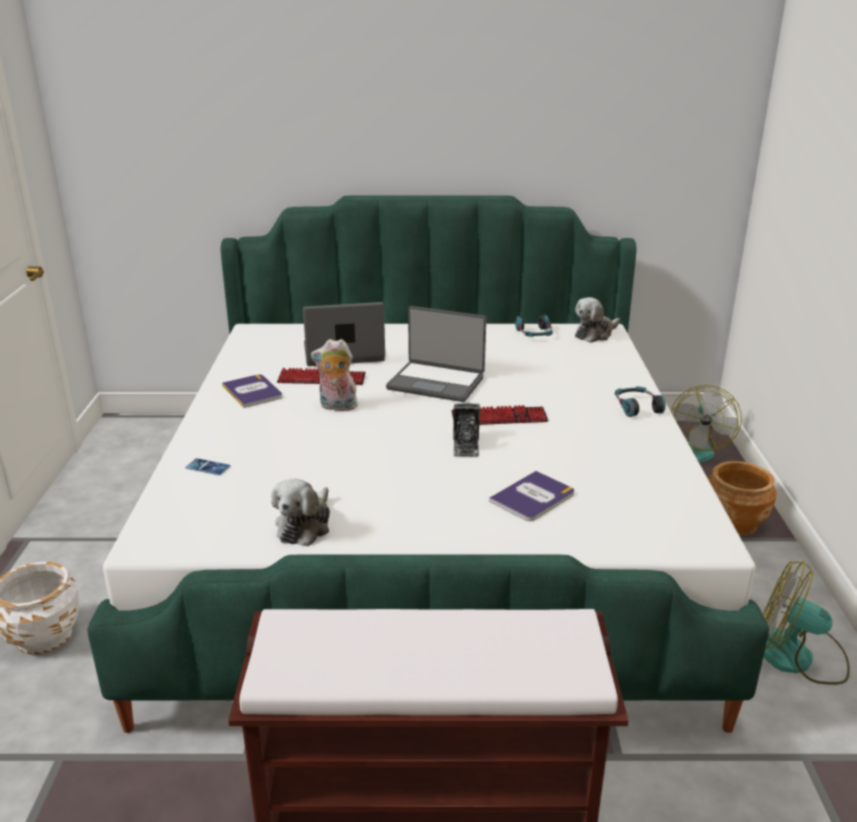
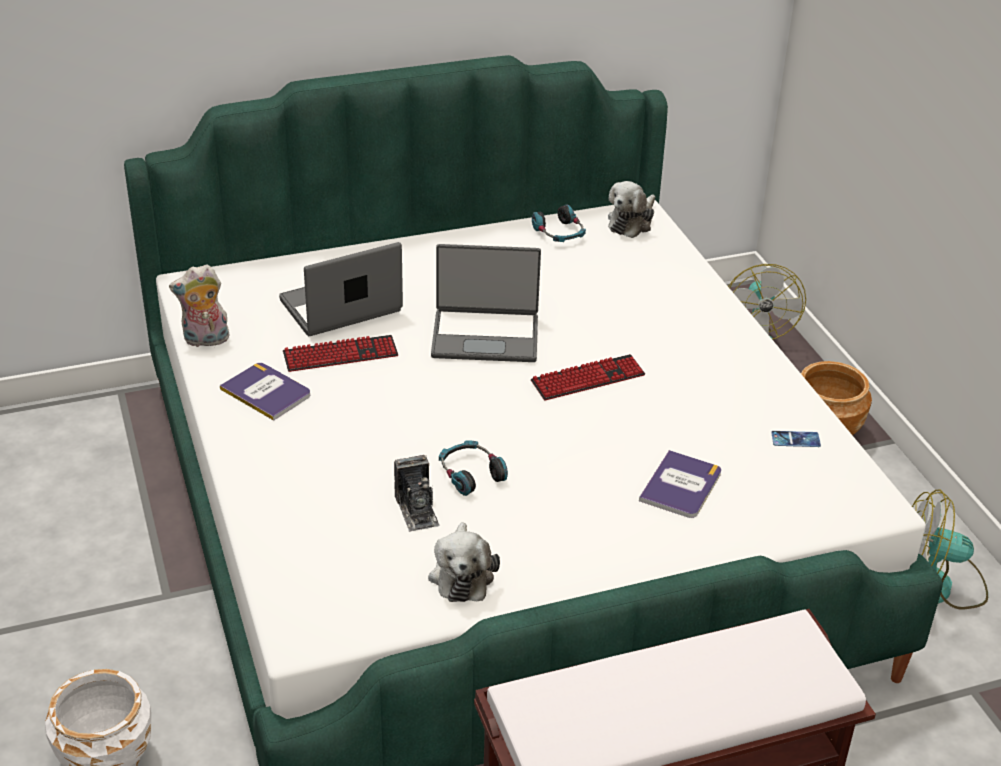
camera: 20 degrees left, 10 degrees up
phone [186,458,230,475] -> phone moved to [771,431,821,447]
plush toy [311,339,358,411] -> plush toy moved to [169,264,230,347]
camera [453,403,480,457] -> camera moved to [394,455,440,532]
headphones [615,386,665,417] -> headphones moved to [439,440,508,496]

